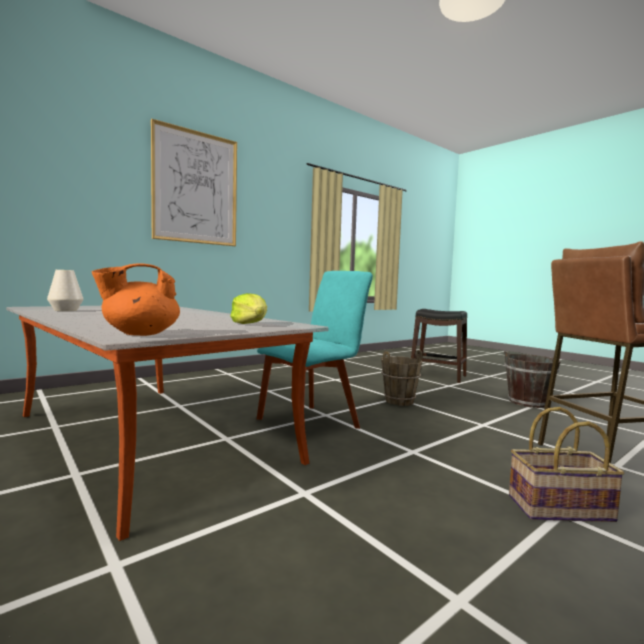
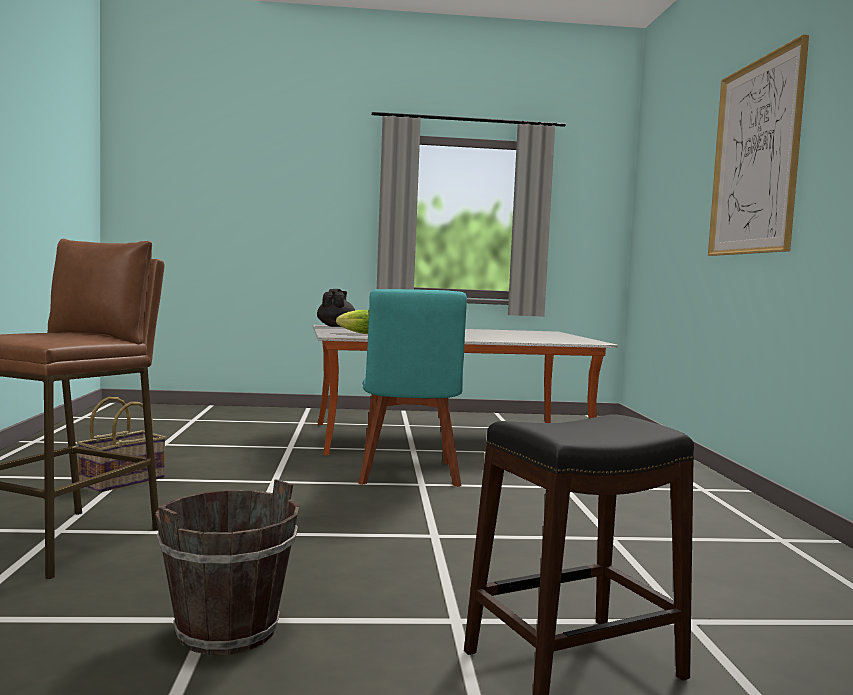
camera: 125 degrees right, 0 degrees up
white vase [47,270,83,311] -> none
orange teapot [92,263,180,336] -> black teapot [317,289,355,327]
brown bucket [381,350,422,406] -> none

